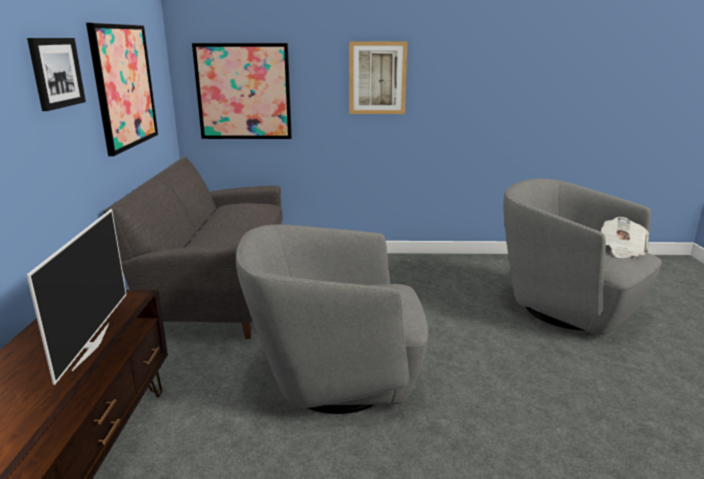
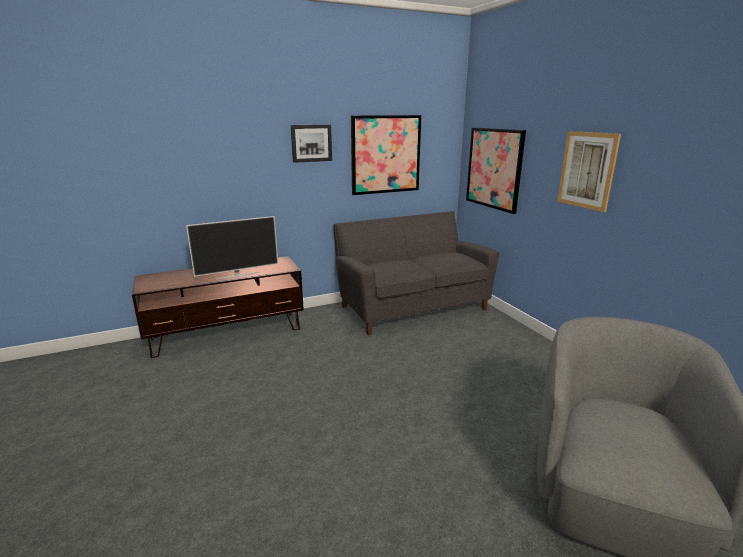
camera: 65 degrees right, 0 degrees up
grey armchair [236,225,428,414] -> none
newspaper [601,217,649,258] -> none

